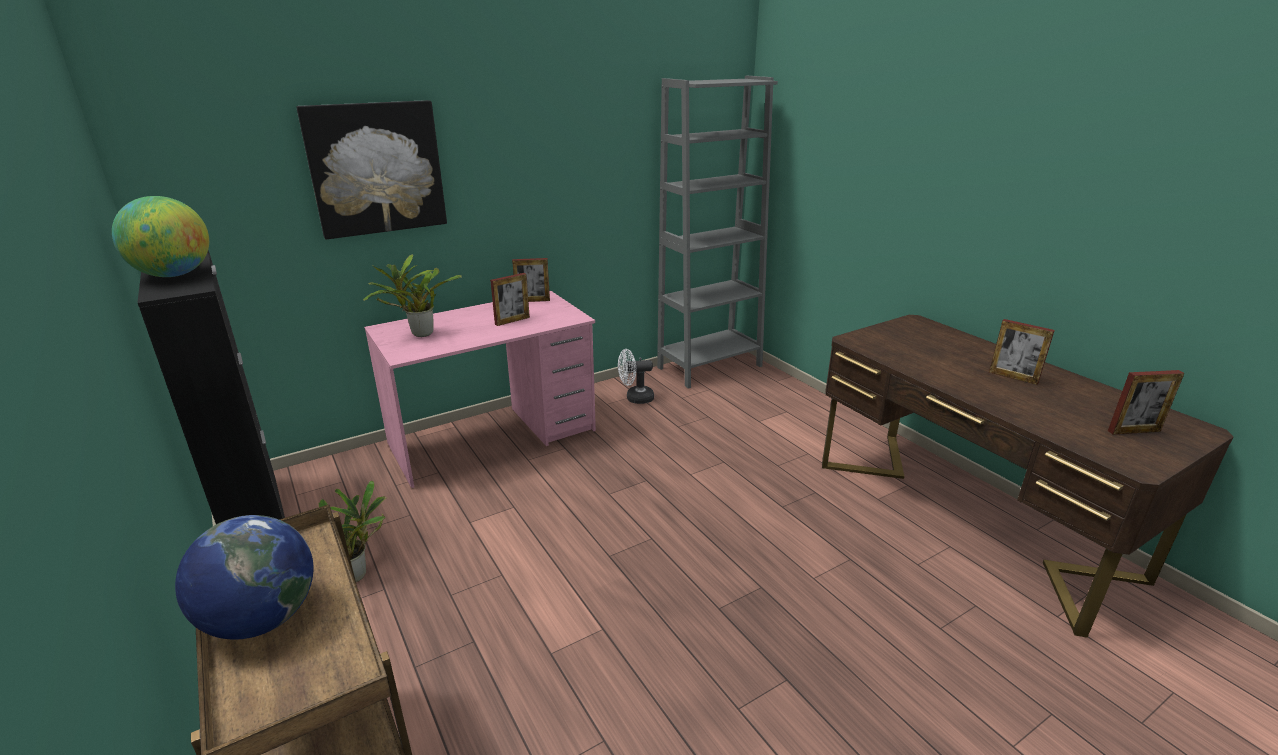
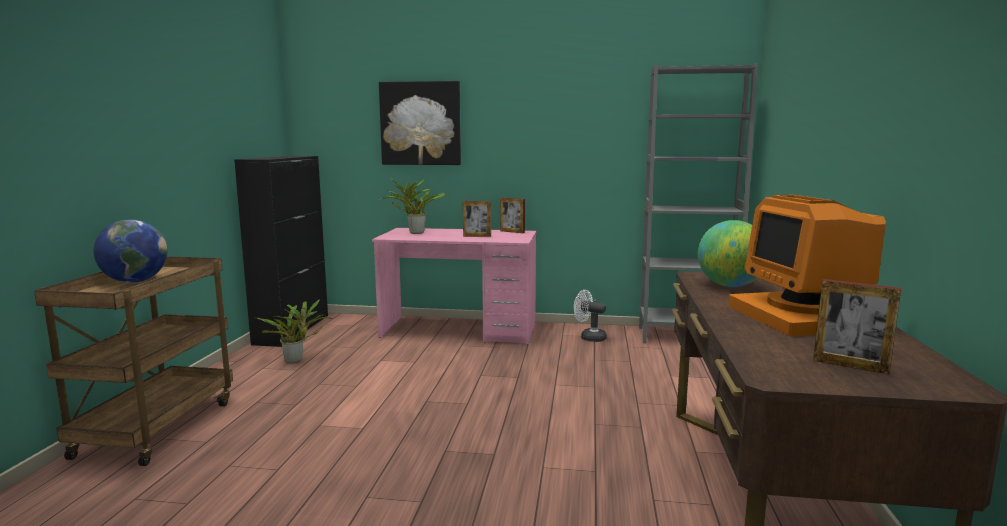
camera: 40 degrees right, 15 degrees down
globe [112,196,209,277] -> globe moved to [698,220,757,287]
picture frame [989,319,1055,385] -> monitor [728,195,886,336]

